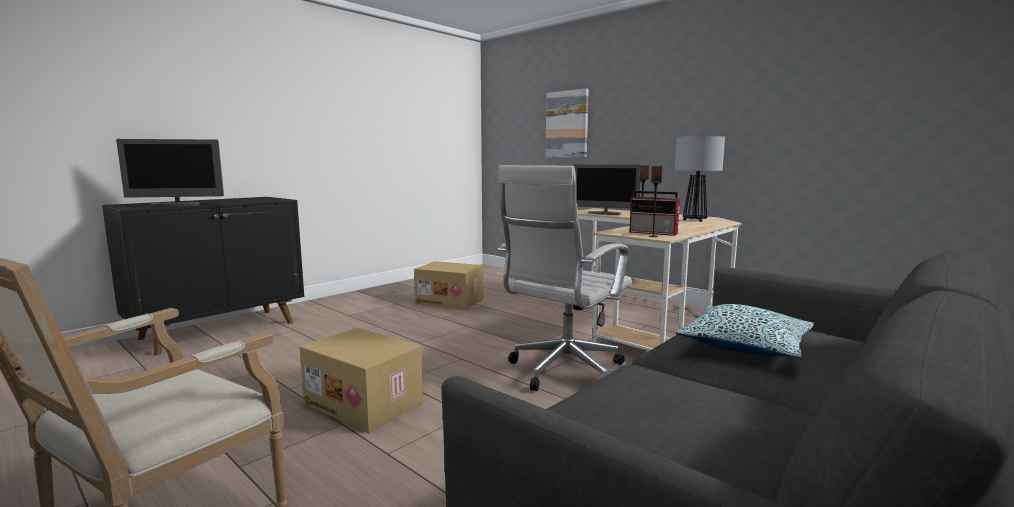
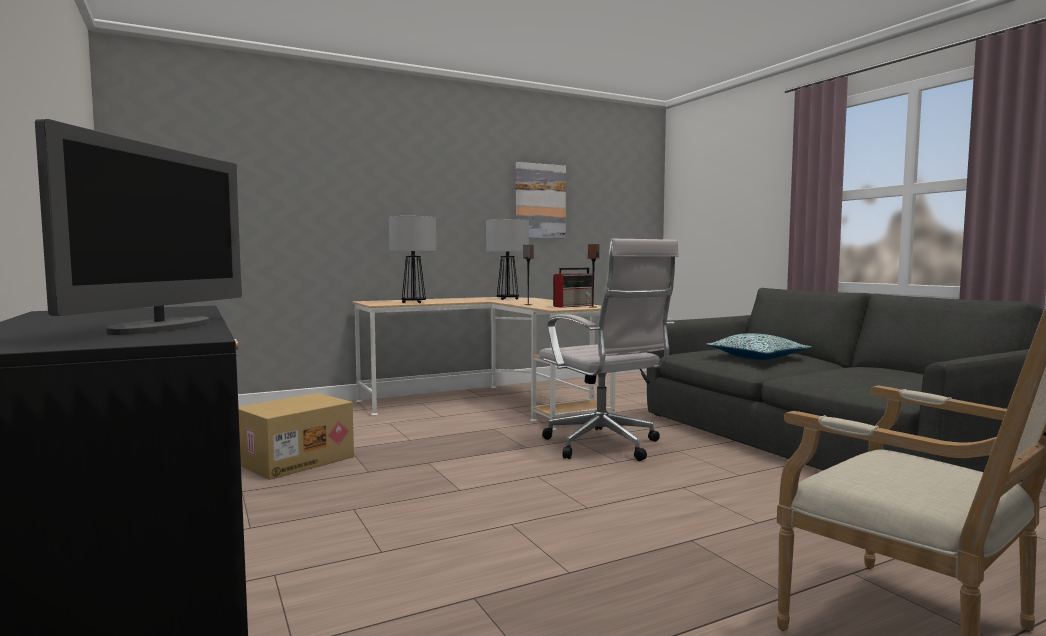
camera: 70 degrees left, 5 degrees down
cardboard box [300,328,423,433] -> none
picture [546,88,589,158] -> picture moved to [516,162,566,239]
monitor [573,164,641,215] -> table lamp [389,216,436,303]

